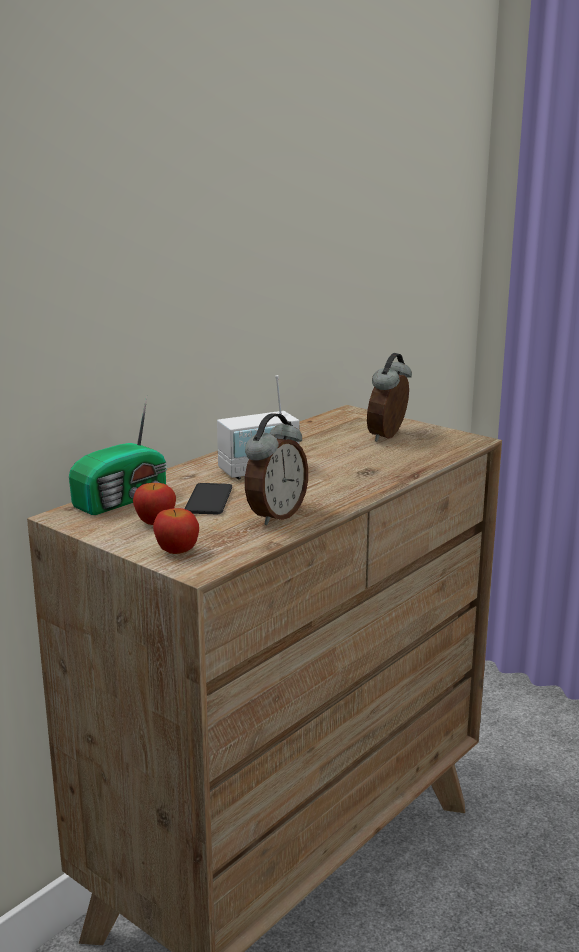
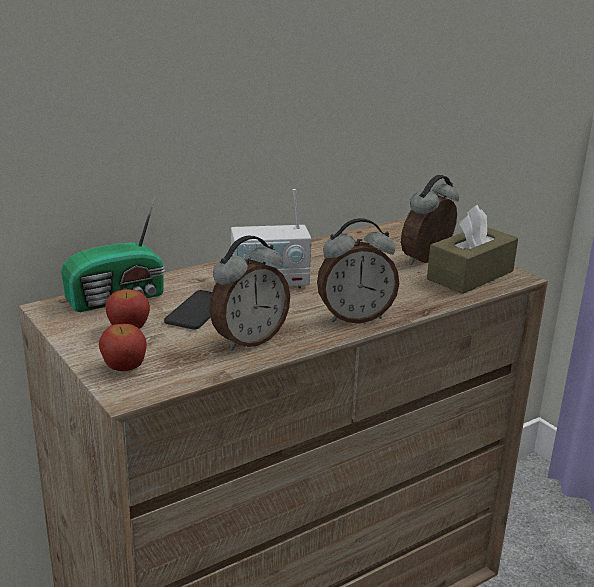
camera: 15 degrees right, 5 degrees up
none -> alarm clock [317,218,399,323]
none -> brown tissue box [427,205,518,294]

